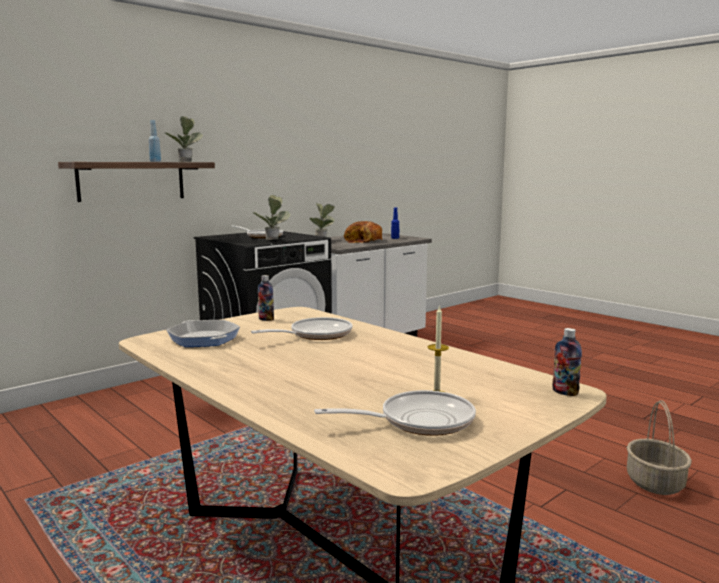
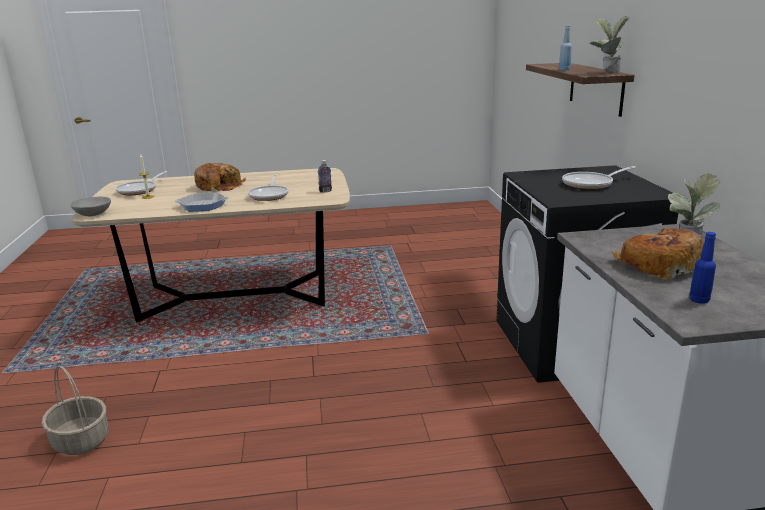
camera: 125 degrees right, 10 degrees up
frying pan [166,320,240,347] -> frying pan moved to [175,192,229,212]
potted plant [253,195,290,240] -> none
bottle [552,328,582,396] -> grey bowl [70,197,111,216]
none -> bread [194,163,246,191]

